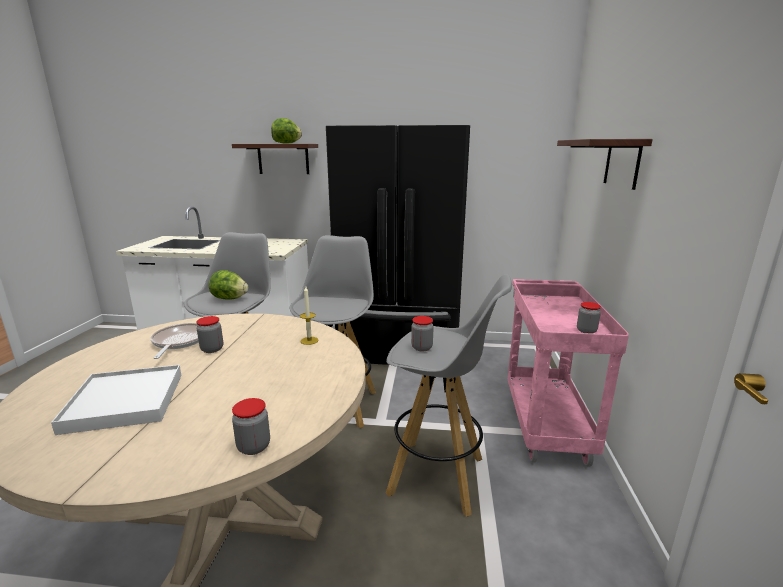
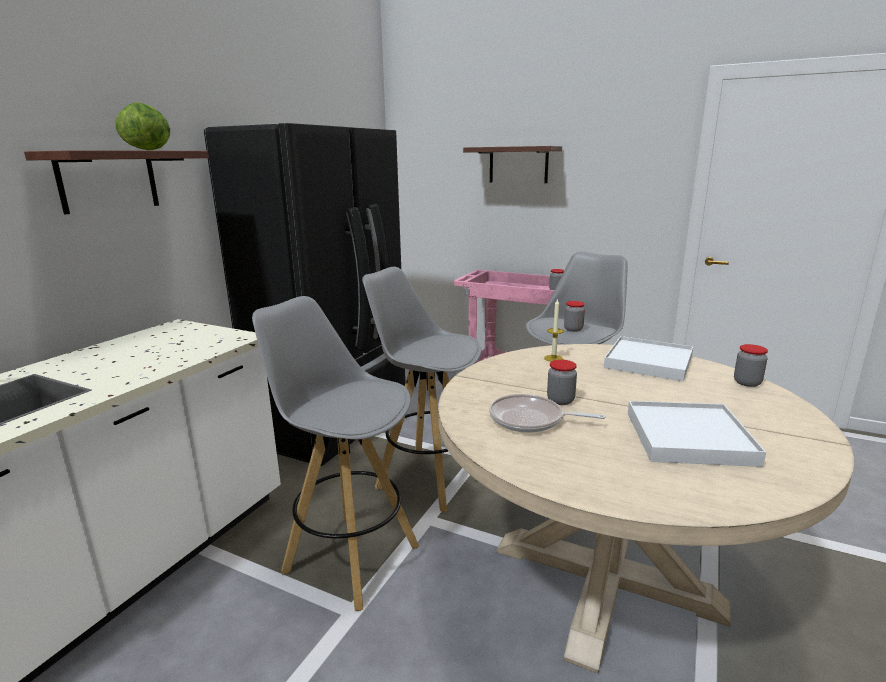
camera: 70 degrees left, 0 degrees up
lettuce [209,270,248,300] -> none
none -> white tray [604,336,694,382]

